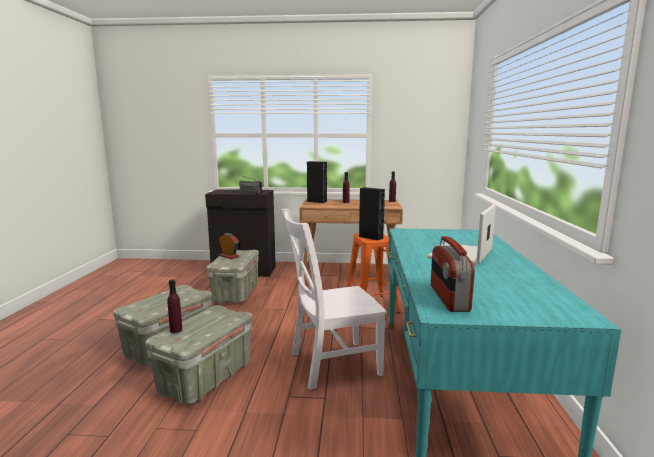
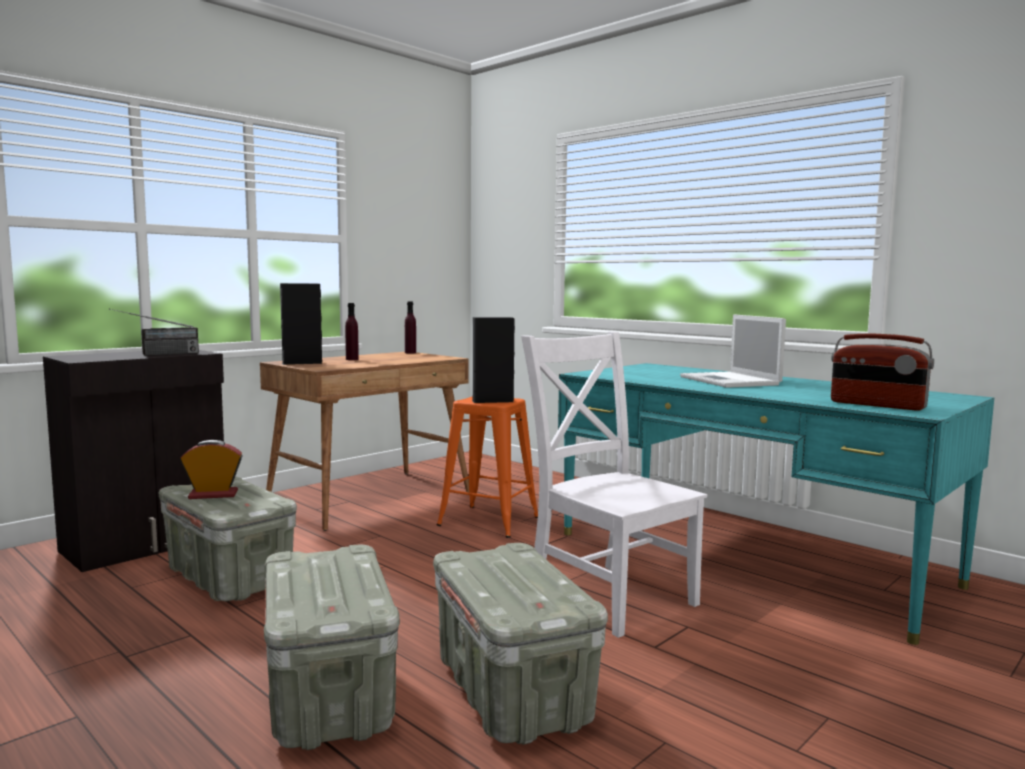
camera: 50 degrees left, 5 degrees down
purple bottle [167,279,182,333] -> none
white chair [282,209,387,390] -> white chair turned 120 degrees clockwise [521,332,707,638]

